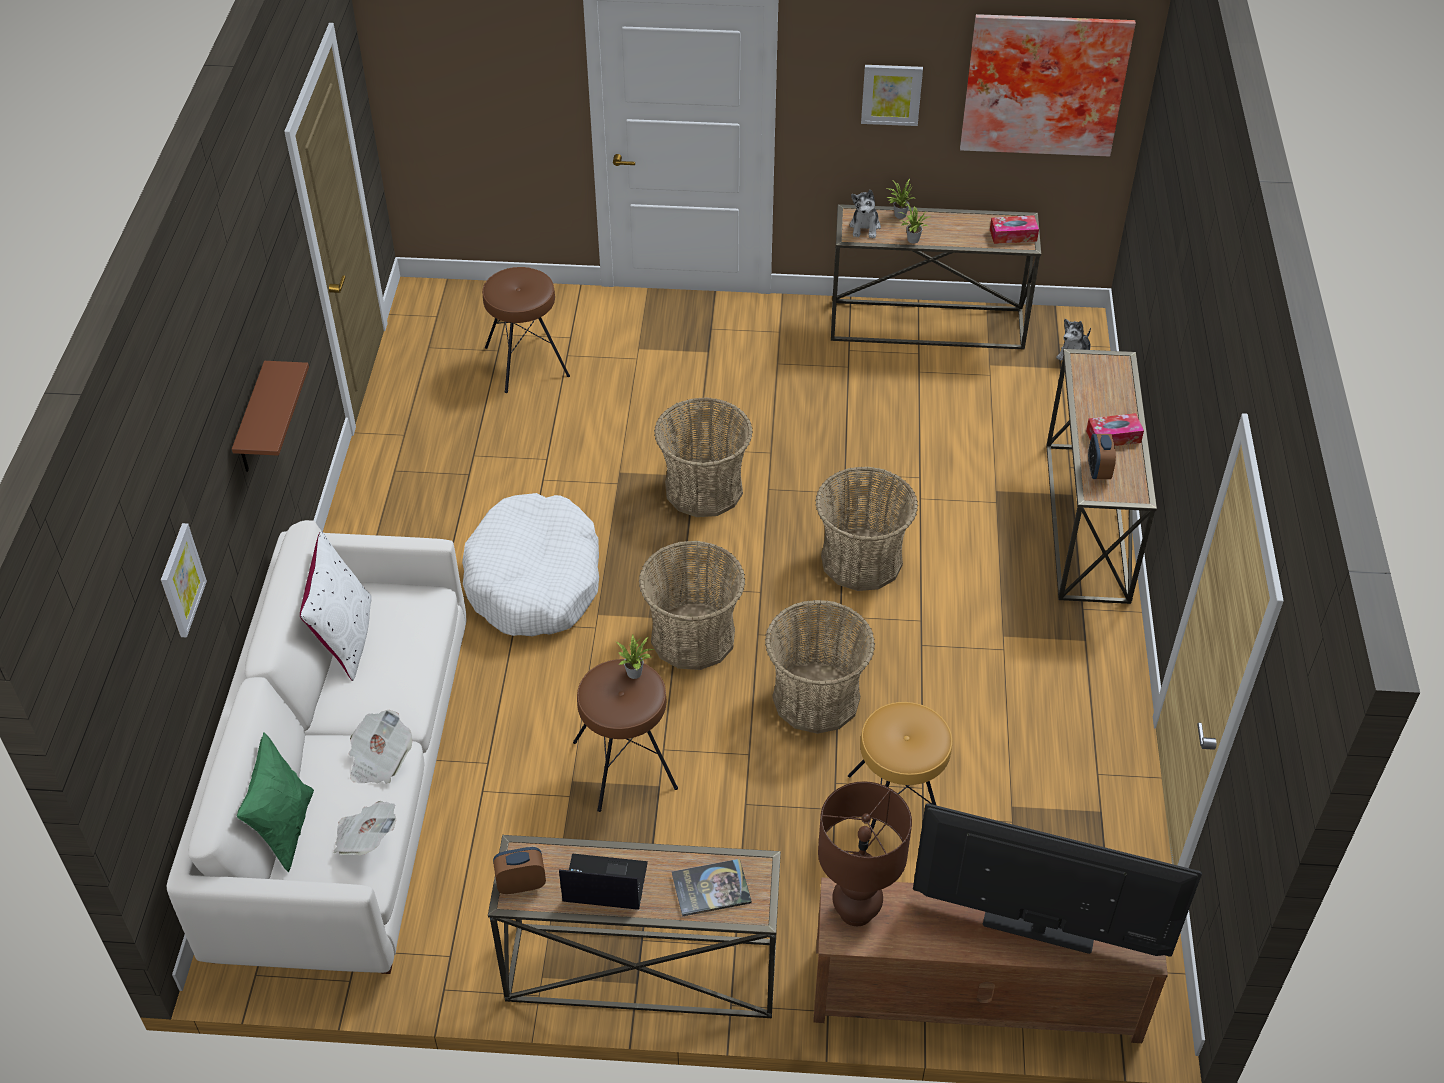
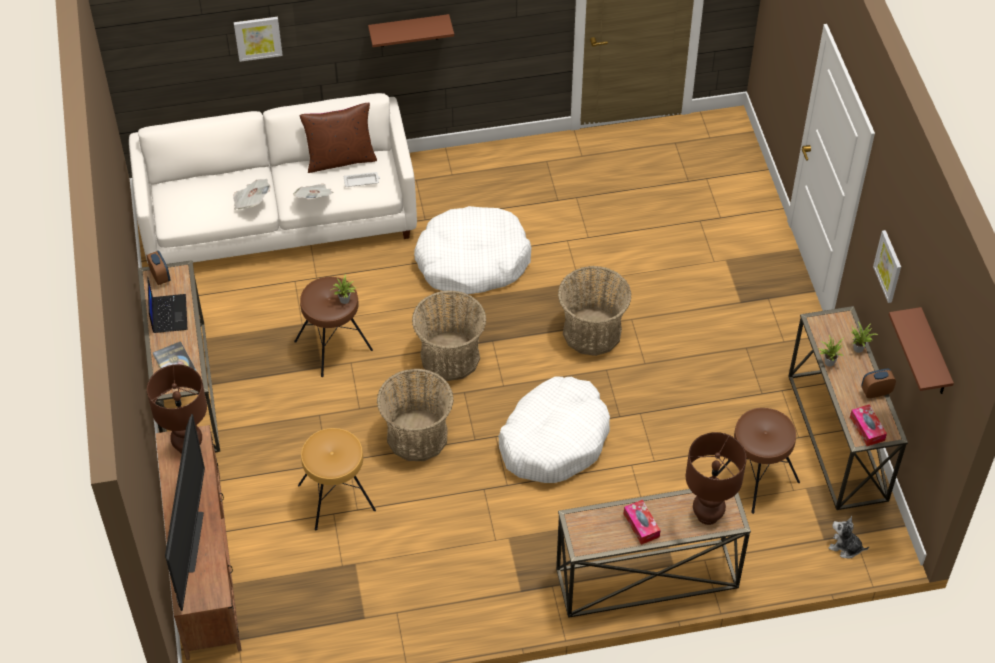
camera: 75 degrees right, 5 degrees up
green pillow [237,732,314,872] -> none
white pillow [300,531,372,681] -> brown pillow [300,103,377,173]
newspaper [334,801,396,855] -> newspaper moved to [293,184,334,199]
brown stool [482,267,570,393] -> brown stool moved to [717,408,800,514]
basket [815,466,918,591] -> white dog bed [499,376,610,483]
plush toy [850,190,881,238] -> none
picture [960,14,1136,157] -> brown shelf [889,307,954,394]
alarm clock [1088,434,1116,479] -> alarm clock moved to [861,368,896,398]
none -> white tray [344,172,380,187]
none -> brown table lamp [686,432,747,525]

